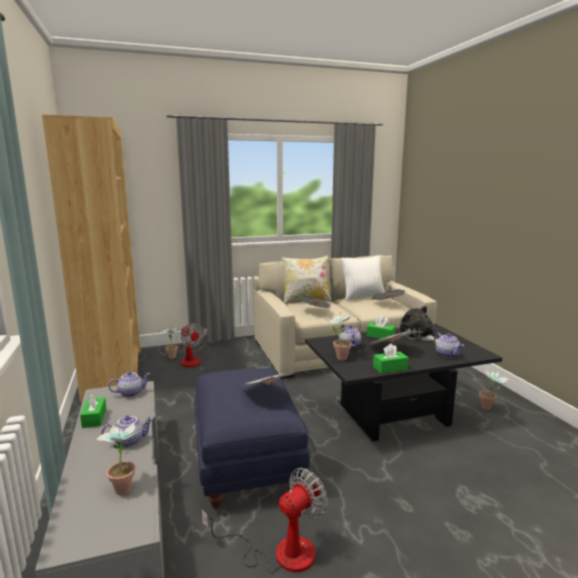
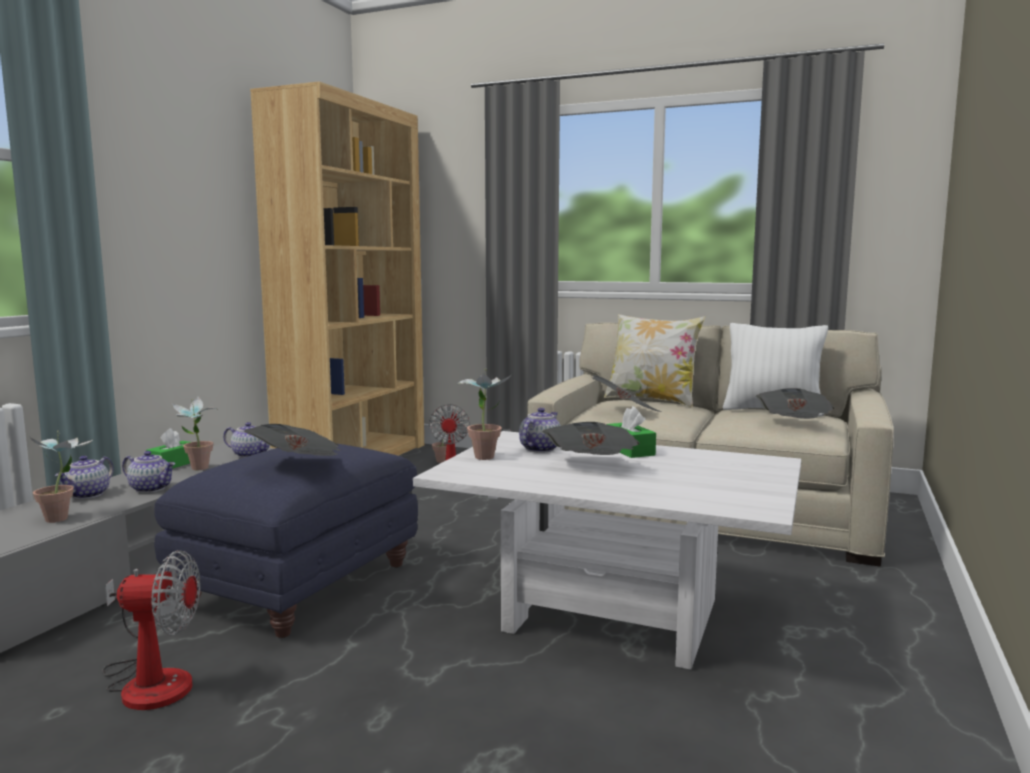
camera: 40 degrees right, 5 degrees down
black coffee table [305,324,502,441] -> white coffee table [413,431,801,670]
green tissue box [373,344,409,373] -> none
plush toy [399,306,438,341] -> none
teapot [434,333,464,358] -> teapot moved to [55,456,114,499]
potted plant [479,369,510,410] -> potted plant moved to [171,396,219,470]

